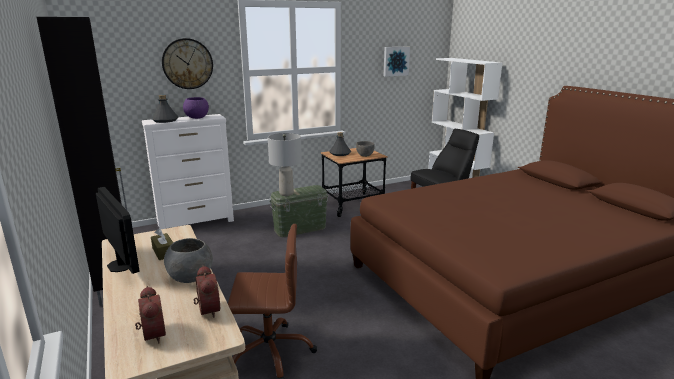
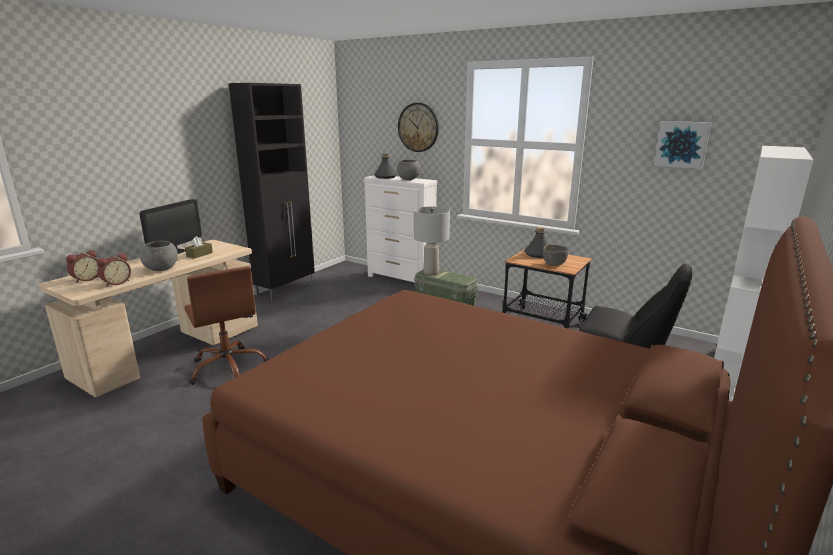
camera: 60 degrees right, 0 degrees up
purple bowl [183,97,209,119] -> grey bowl [397,160,421,180]

